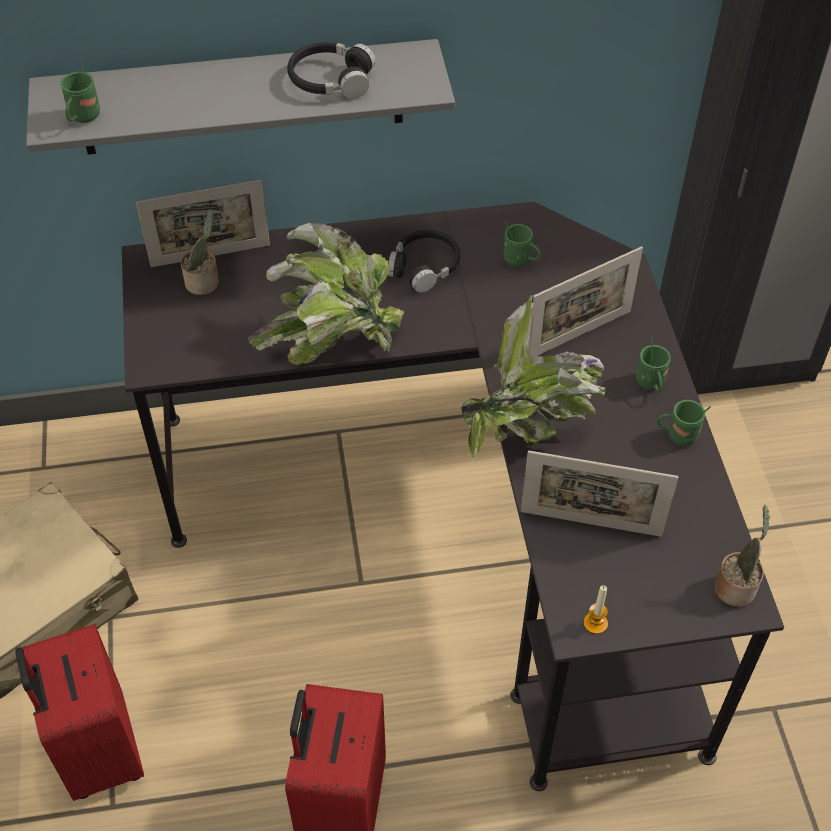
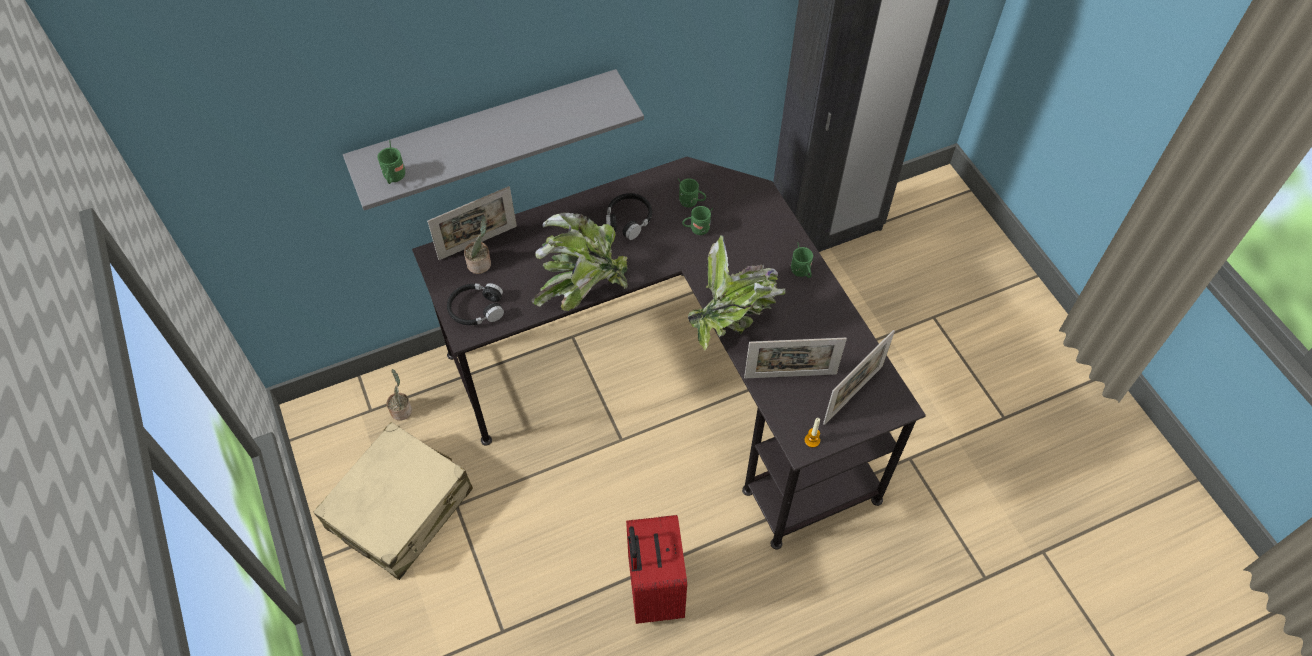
camera: 15 degrees left, 5 degrees up
red suitcase [15,624,144,801] -> none
black headphones [287,42,376,98] -> black headphones moved to [447,283,504,325]
picture frame [527,246,643,357] -> picture frame moved to [823,330,895,425]
green mug [657,400,711,446] -> green mug moved to [682,206,713,235]
potted plant [715,505,770,607] -> potted plant moved to [387,369,412,421]

